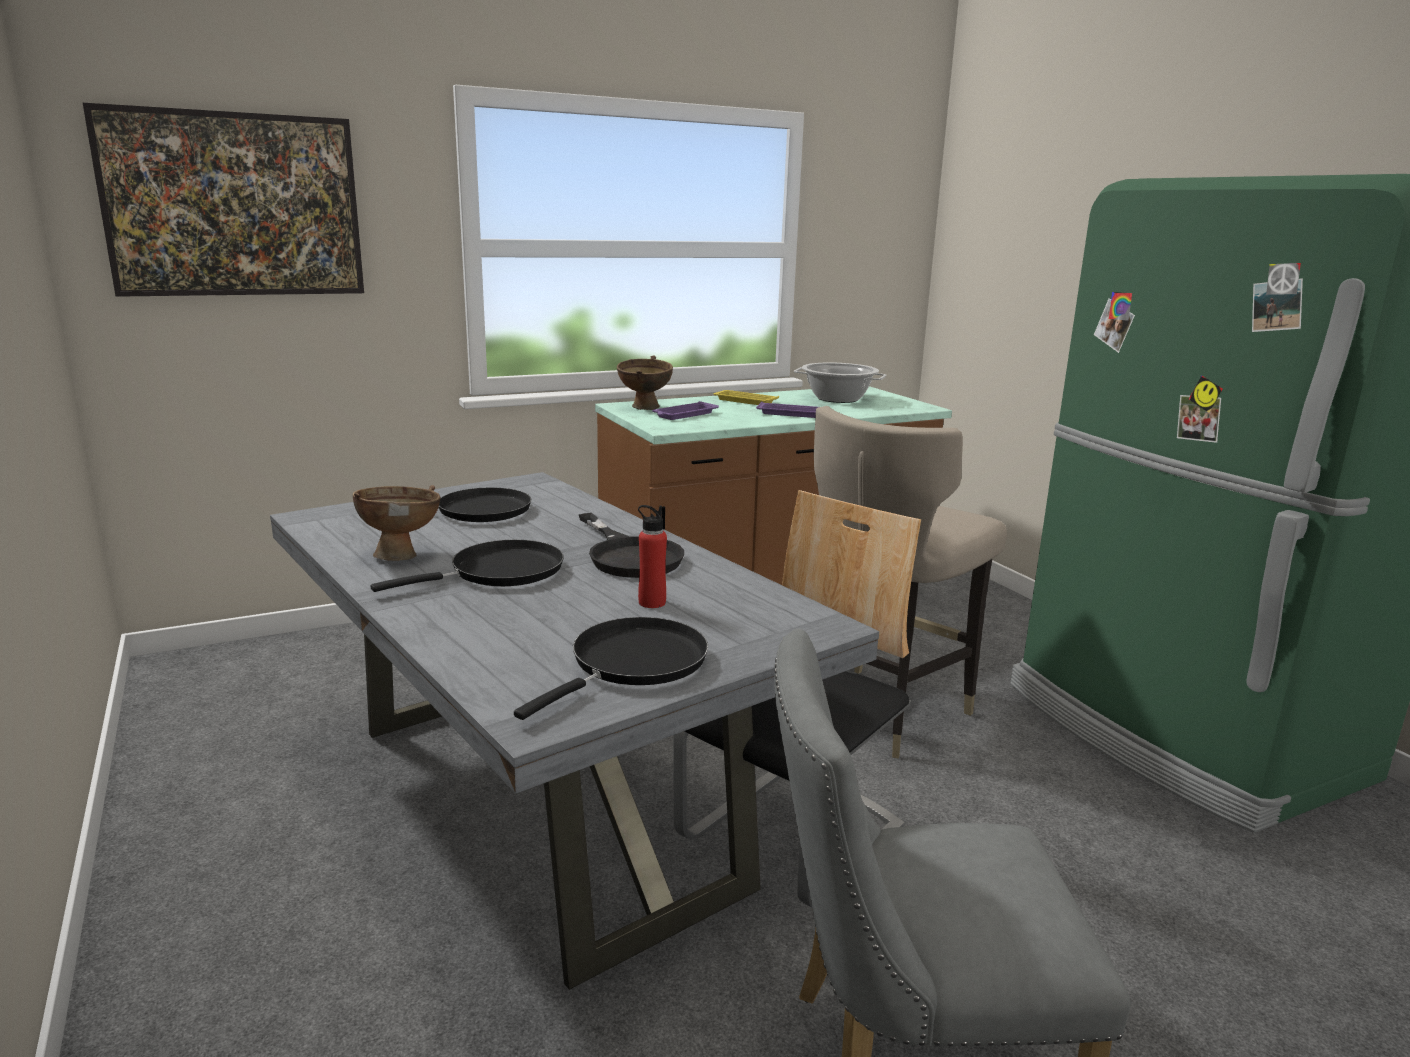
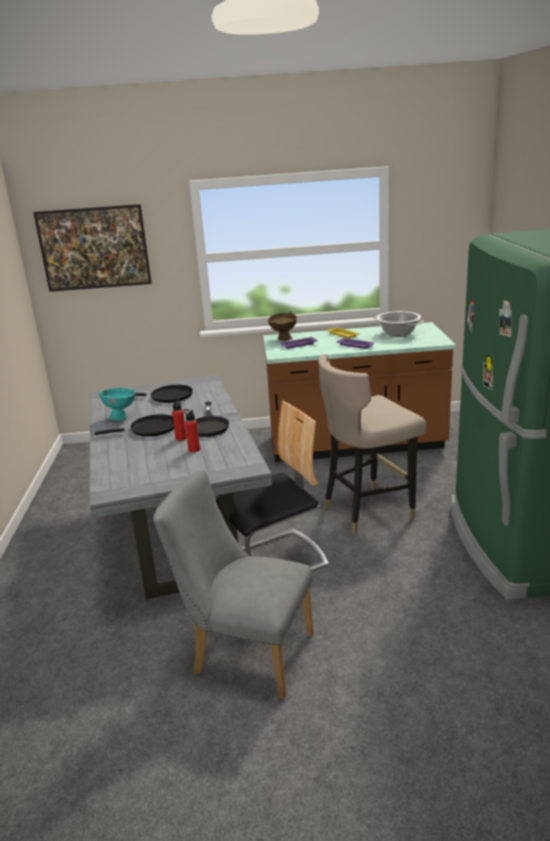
camera: 25 degrees right, 5 degrees up
brown bowl [353,485,440,561] -> turquoise bowl [99,388,136,421]
black frying pan [514,617,708,720] -> none
none -> red bottle [172,398,187,441]

